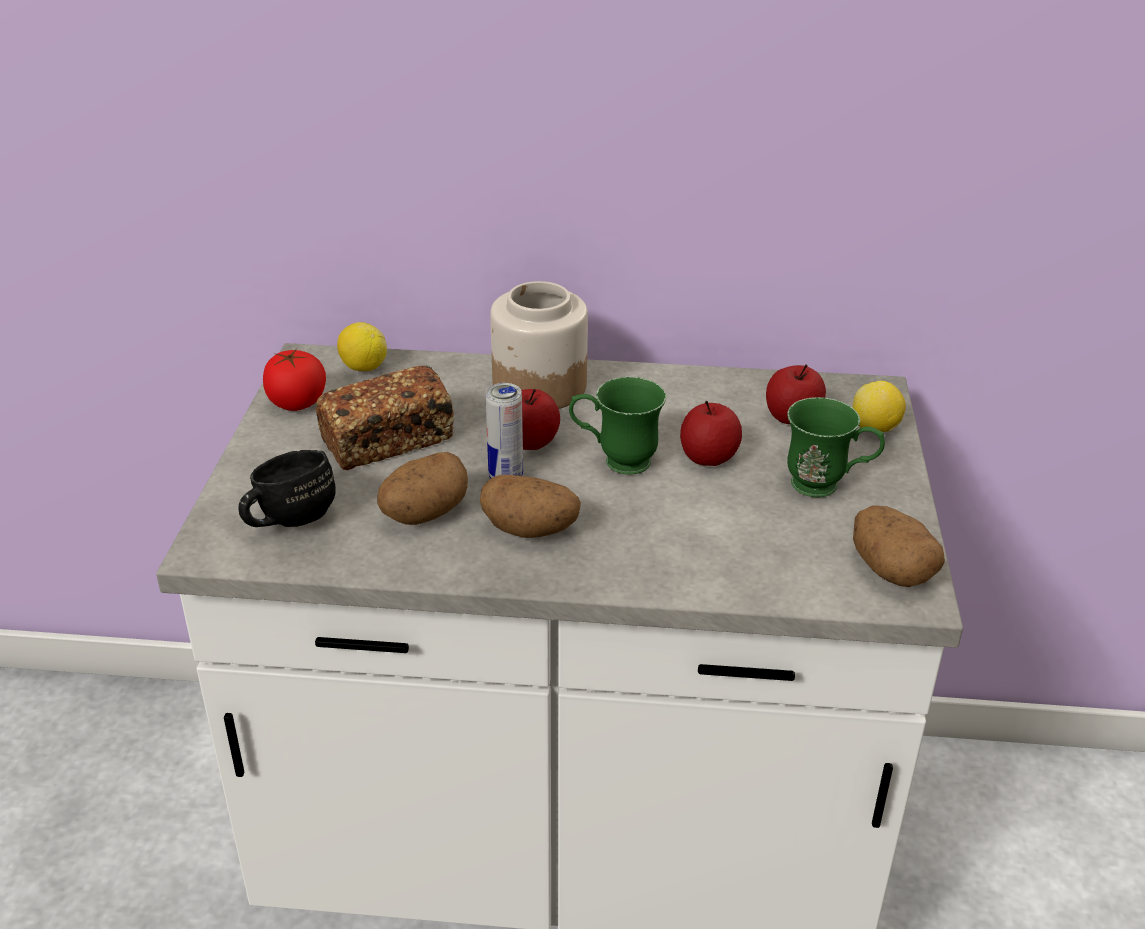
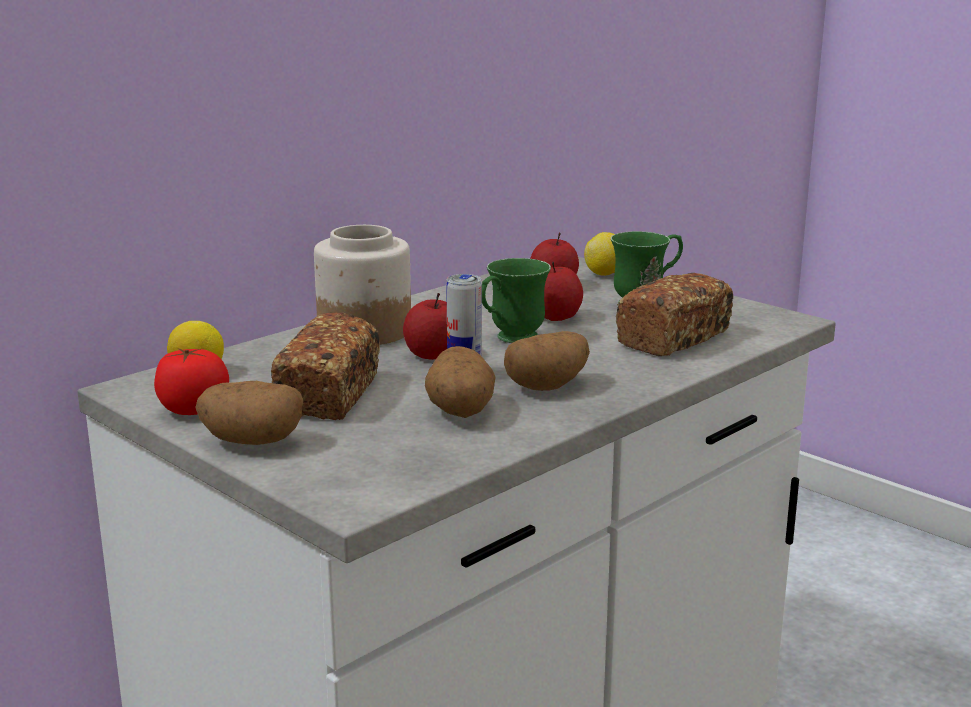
camera: 50 degrees left, 15 degrees down
black mug [238,450,336,527] -> none
potato [853,505,945,587] -> potato moved to [195,381,303,445]
none -> bread [616,273,733,356]

